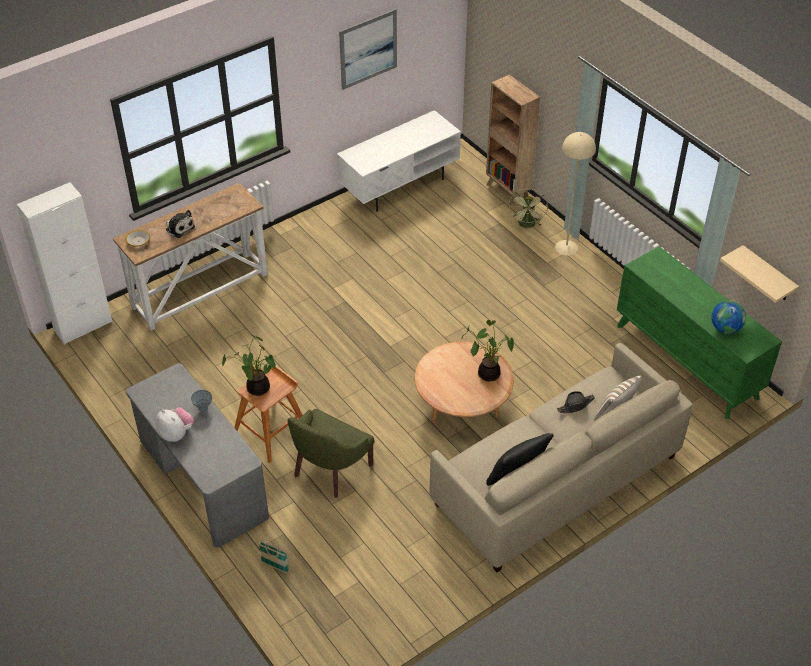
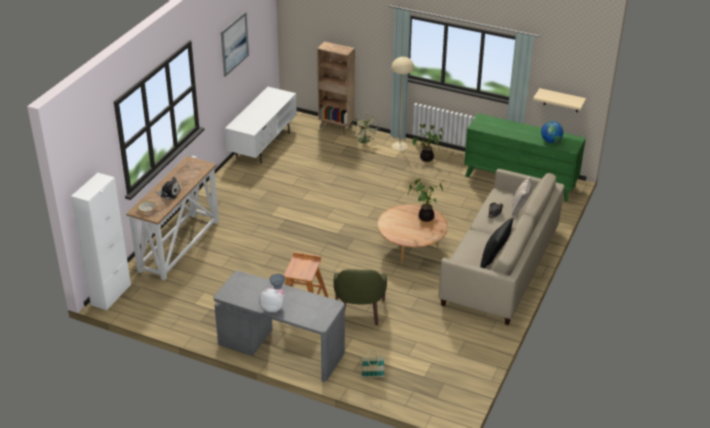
camera: 30 degrees left, 10 degrees down
potted plant [222,335,276,396] -> potted plant moved to [412,124,444,162]

